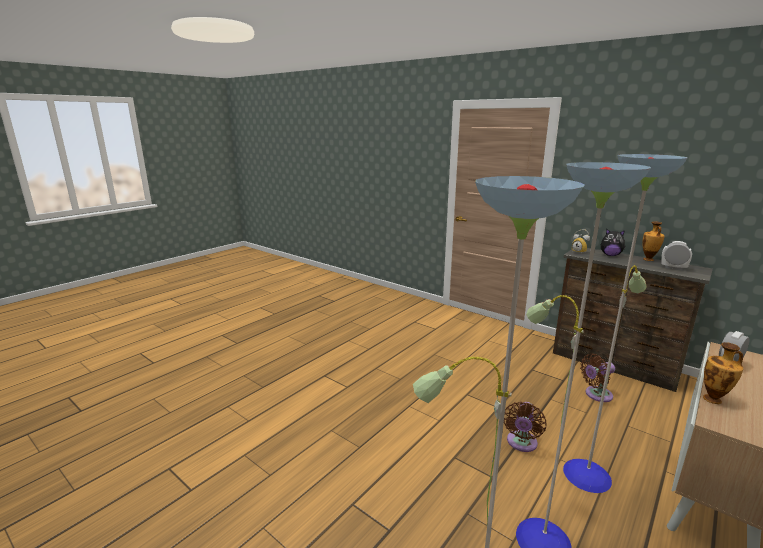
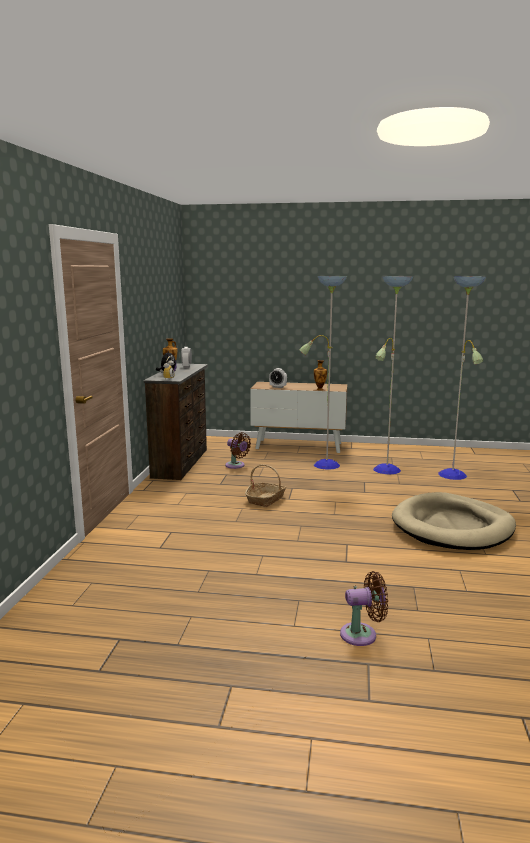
camera: 120 degrees left, 5 degrees down
brown fan [504,401,547,452] -> brown fan moved to [340,571,388,646]
none -> basket [245,465,286,507]
none -> beige dog bed [392,492,516,550]

